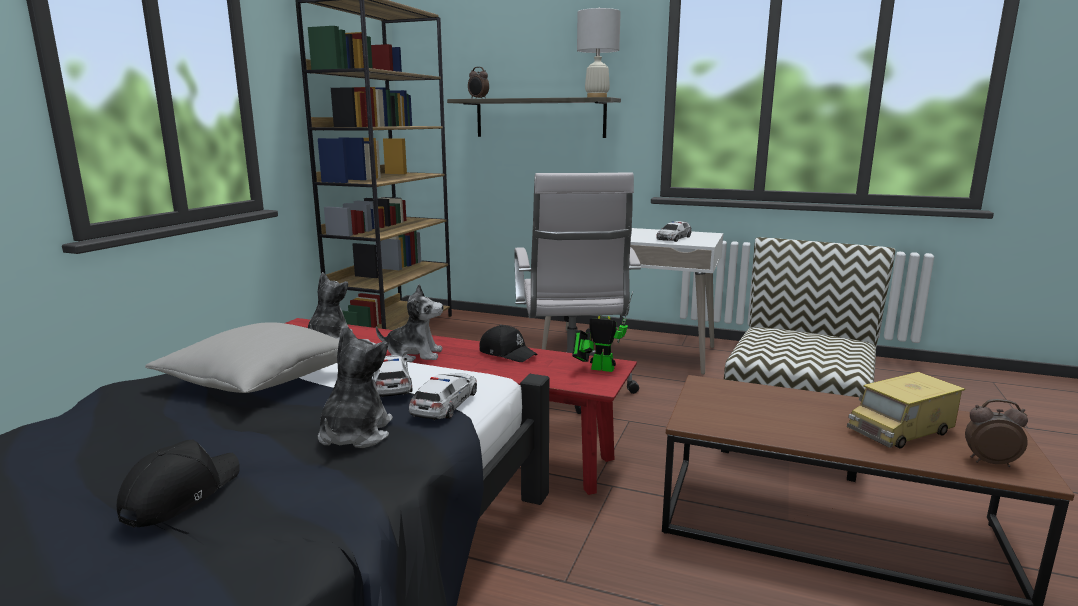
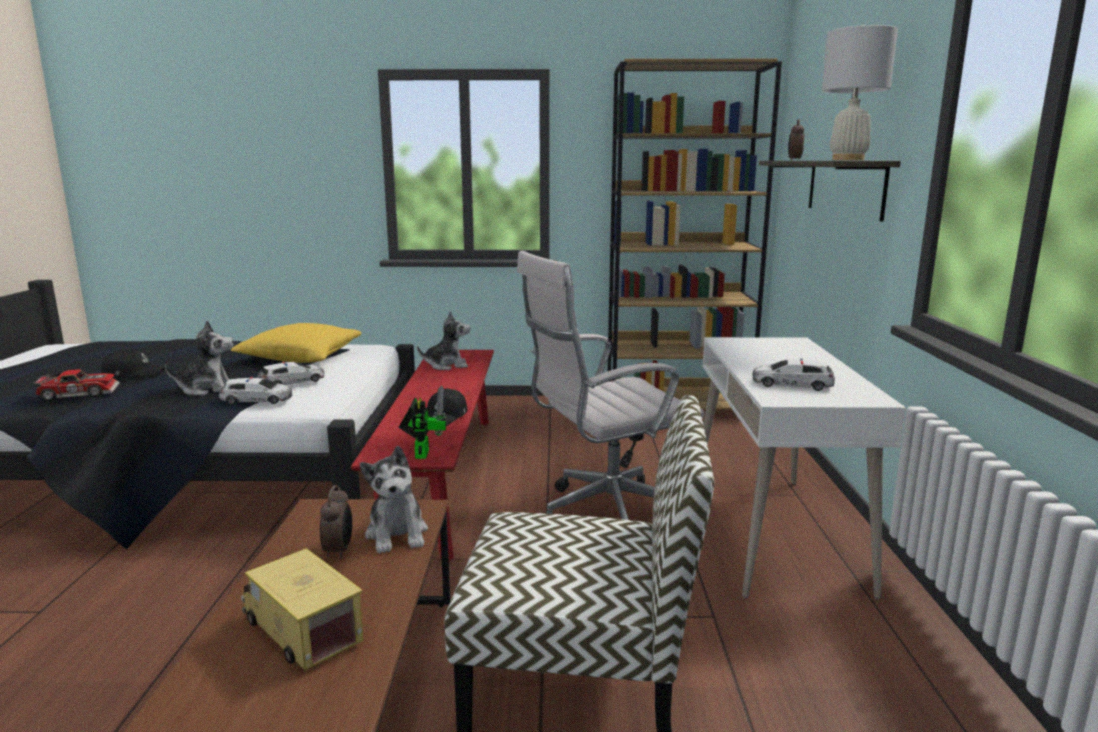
camera: 70 degrees right, 0 degrees up
grey pillow [145,323,339,393] -> yellow pillow [230,323,362,363]
plush toy [376,284,443,362] -> plush toy moved to [360,446,428,554]
alarm clock [965,399,1028,467] -> alarm clock moved to [320,485,352,559]
none -> toy car [31,369,120,401]

